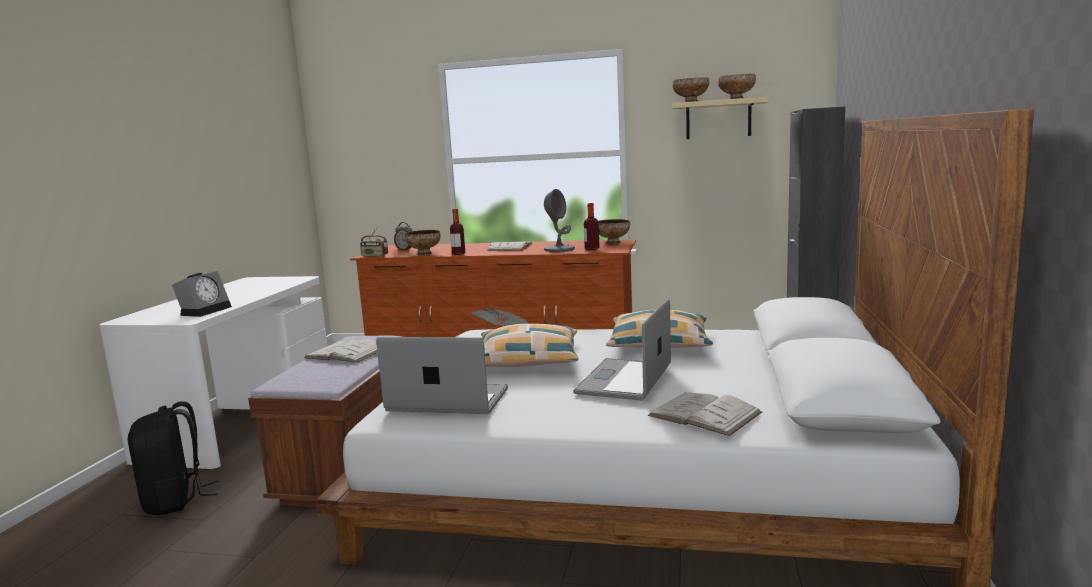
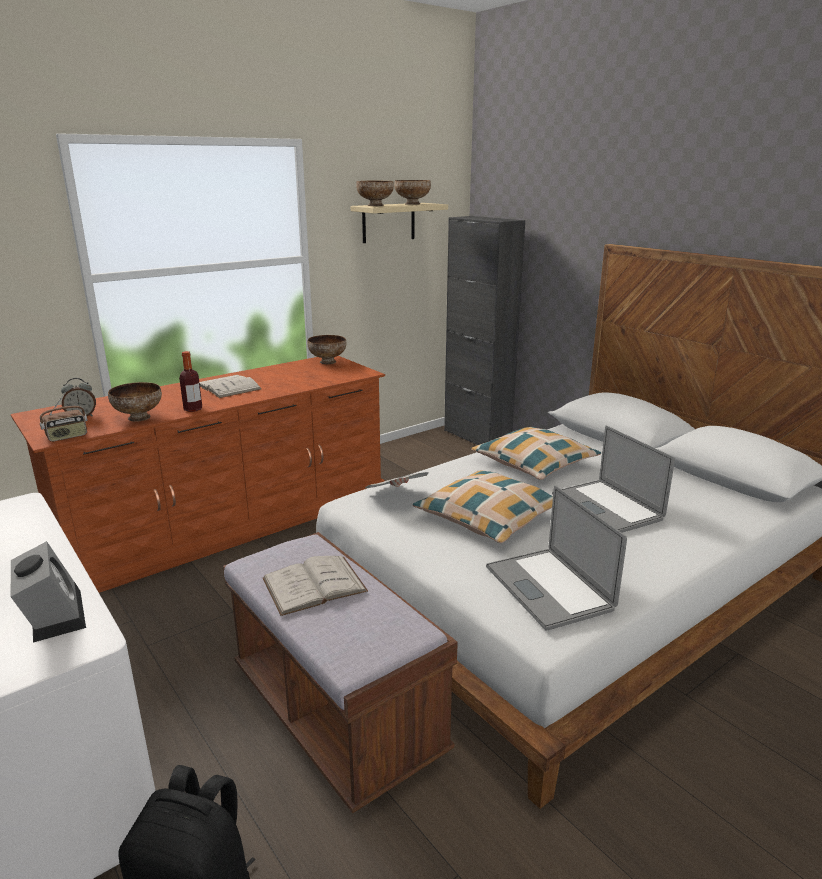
camera: 50 degrees left, 10 degrees up
laptop [376,337,508,414] -> laptop turned 75 degrees counterclockwise [486,485,627,630]
grey table lamp [544,189,575,252] -> none
bottle [584,203,600,250] -> none
white book [648,392,762,436] -> none

